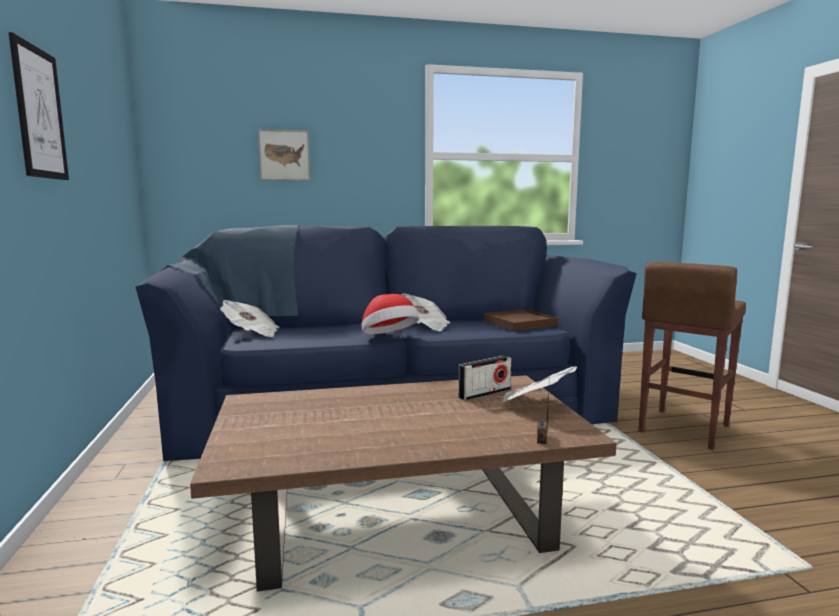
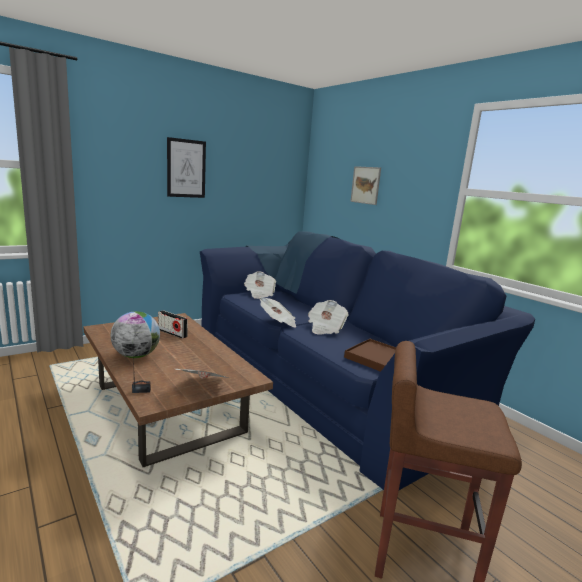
camera: 65 degrees right, 5 degrees up
hat [361,294,419,334] -> newspaper [259,297,296,328]
radio [458,356,512,401] -> radio moved to [158,310,188,339]
none -> globe [111,311,160,358]

